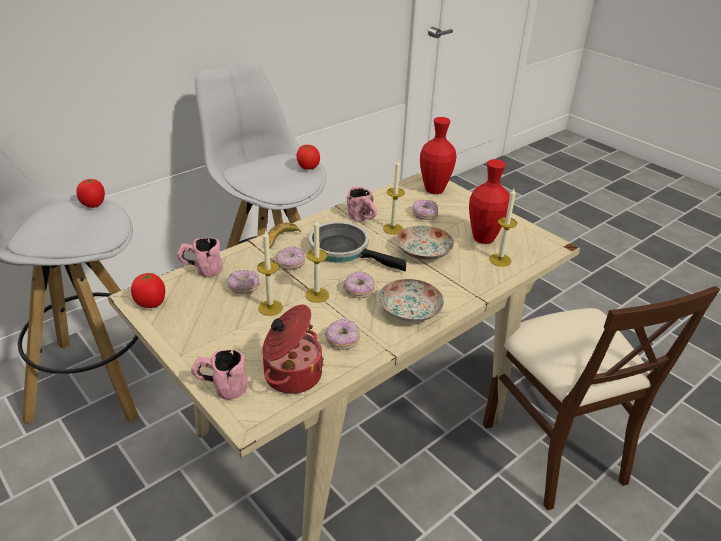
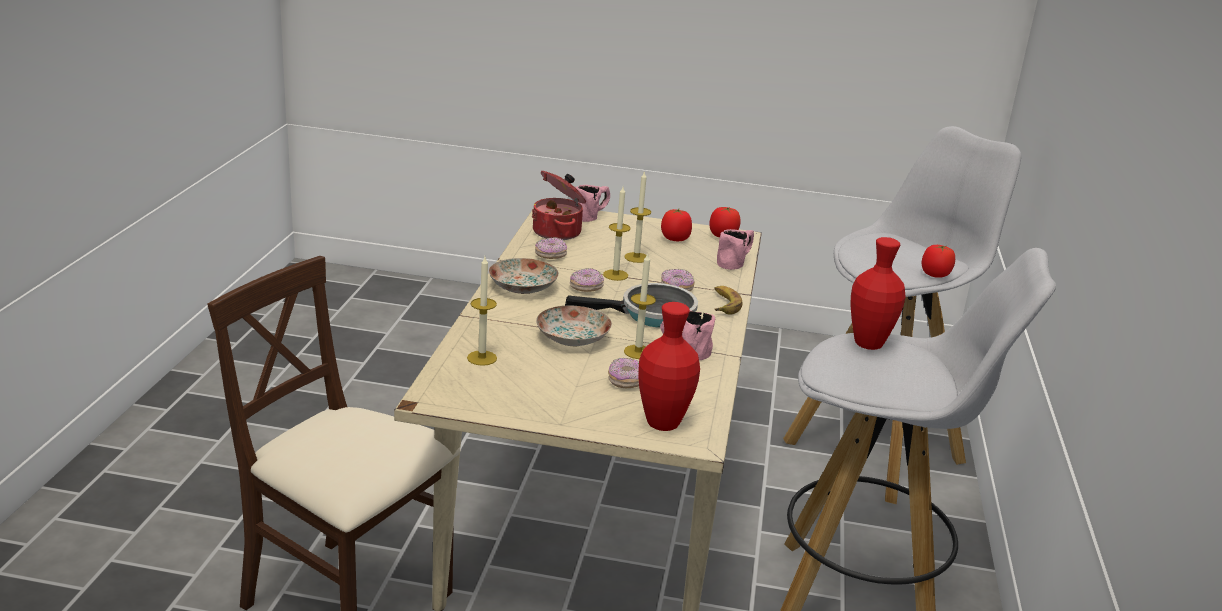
camera: 140 degrees right, 10 degrees down
donut [227,270,260,294] -> none
tomato [296,145,320,170] -> tomato moved to [661,209,692,241]
red vase [469,159,510,244] -> red vase moved to [851,237,906,350]

